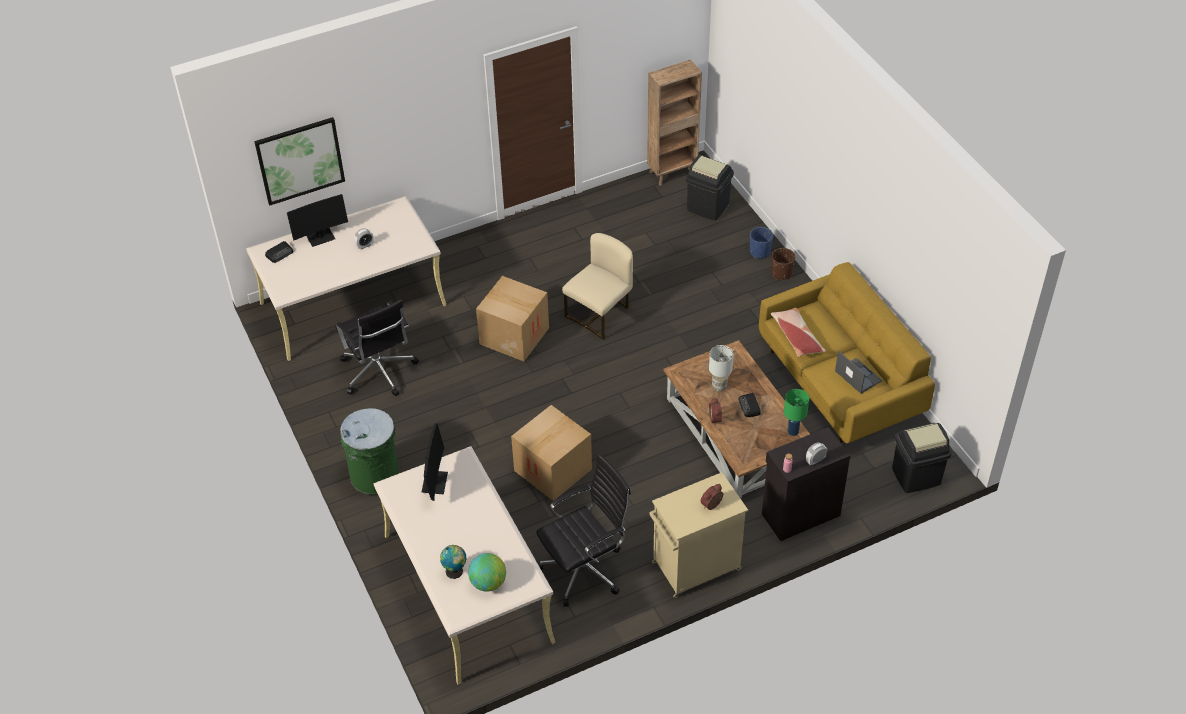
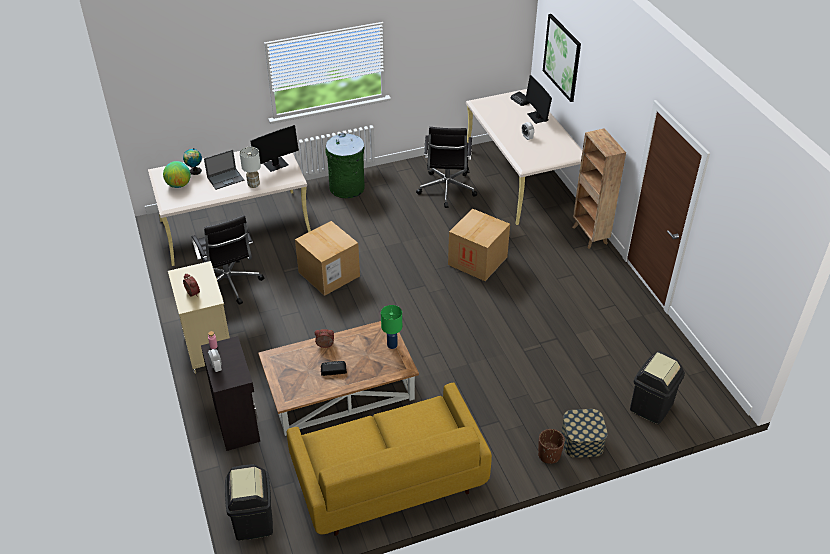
camera: 95 degrees right, 5 degrees down
black office chair [335,299,419,396] -> black office chair turned 60 degrees counterclockwise [416,127,477,208]
monitor [421,423,448,501] -> monitor turned 45 degrees counterclockwise [250,125,299,172]
beige chair [562,233,633,340] -> none
brown bookcase [647,59,702,186] -> brown bookcase moved to [572,128,626,249]
white table lamp [709,345,733,392] -> white table lamp moved to [240,147,261,188]
blue planter [750,227,773,259] -> storage box [561,409,608,458]
pillow [771,308,826,357] -> none
green table lamp [784,389,809,436] -> green table lamp moved to [381,305,402,349]
laptop [835,351,882,394] -> laptop moved to [204,150,244,190]

